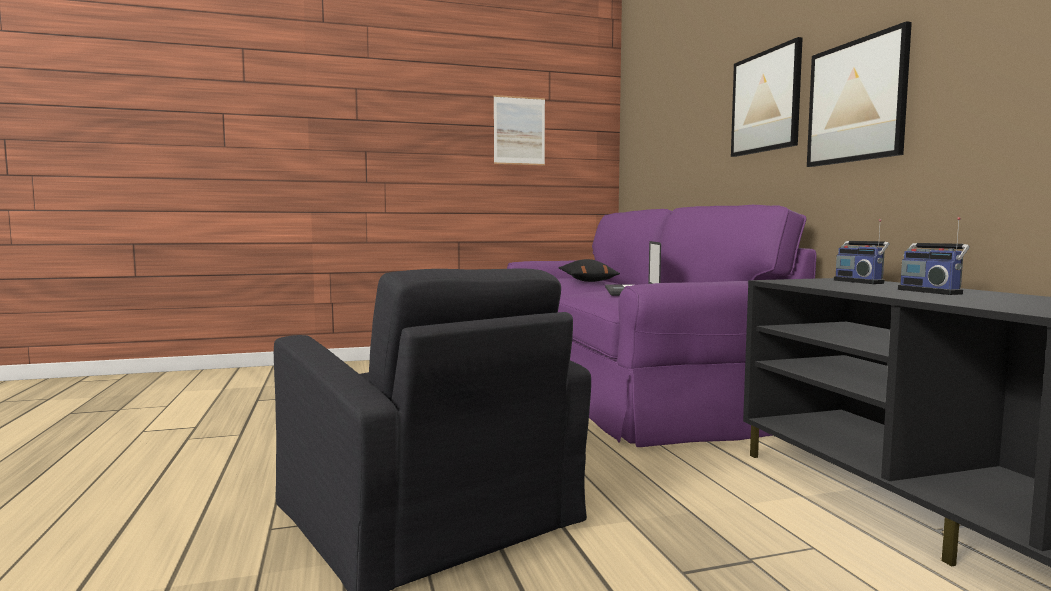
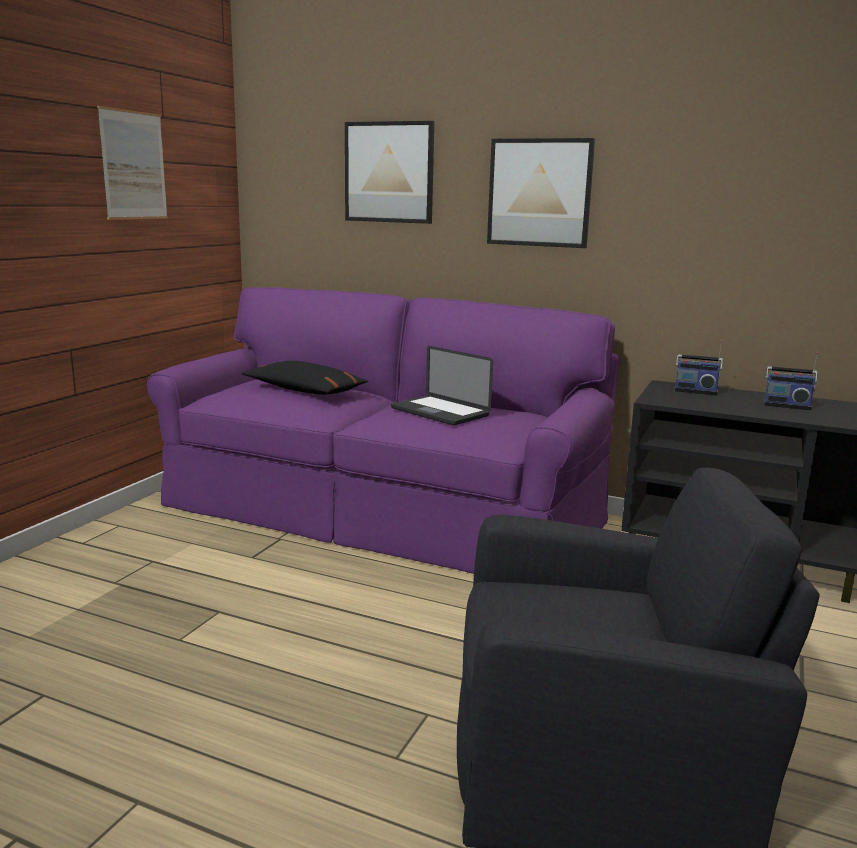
camera: 50 degrees left, 10 degrees up
picture [807,21,912,167] -> picture moved to [345,121,434,224]

